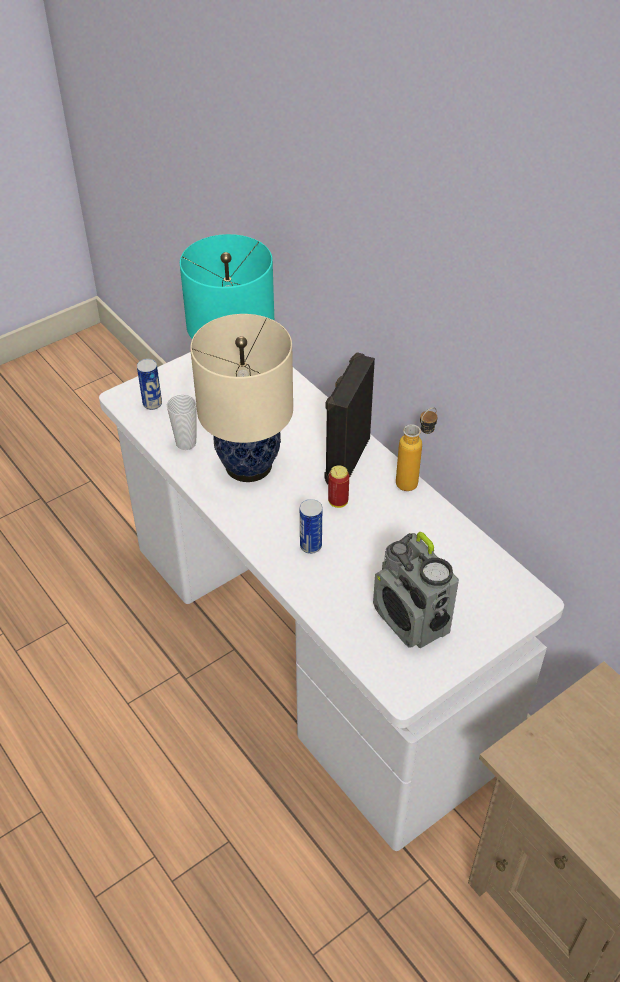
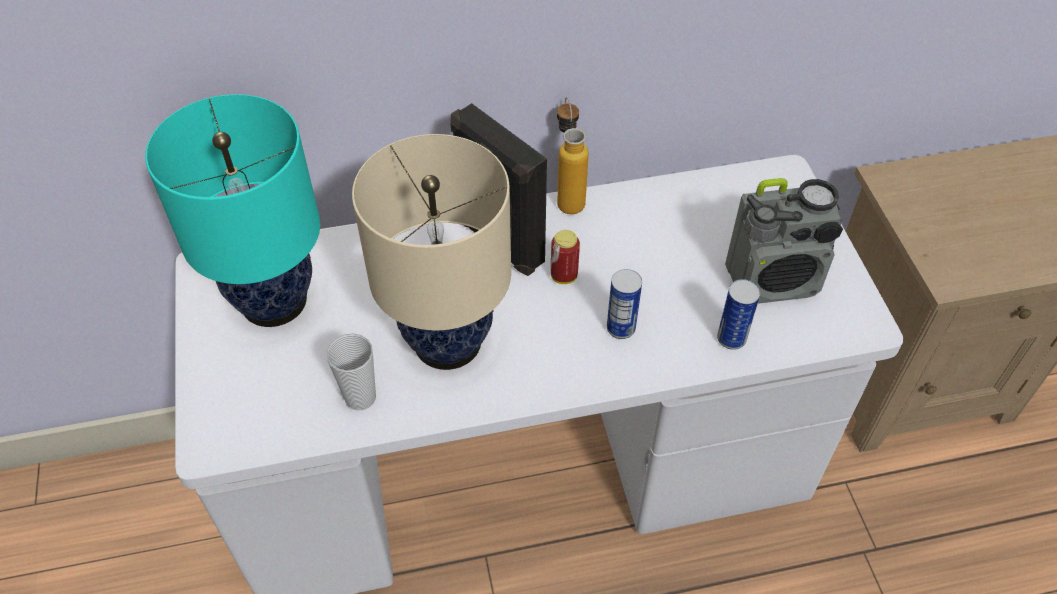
camera: 65 degrees left, 5 degrees up
can [137,359,162,410] -> can moved to [717,279,760,350]

